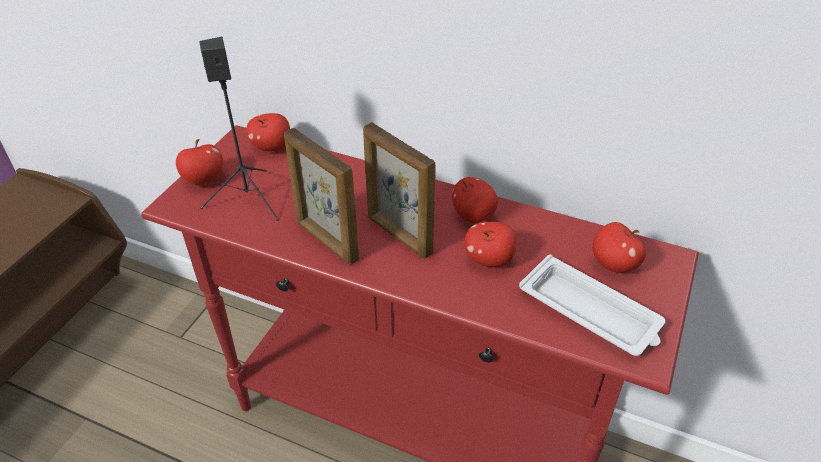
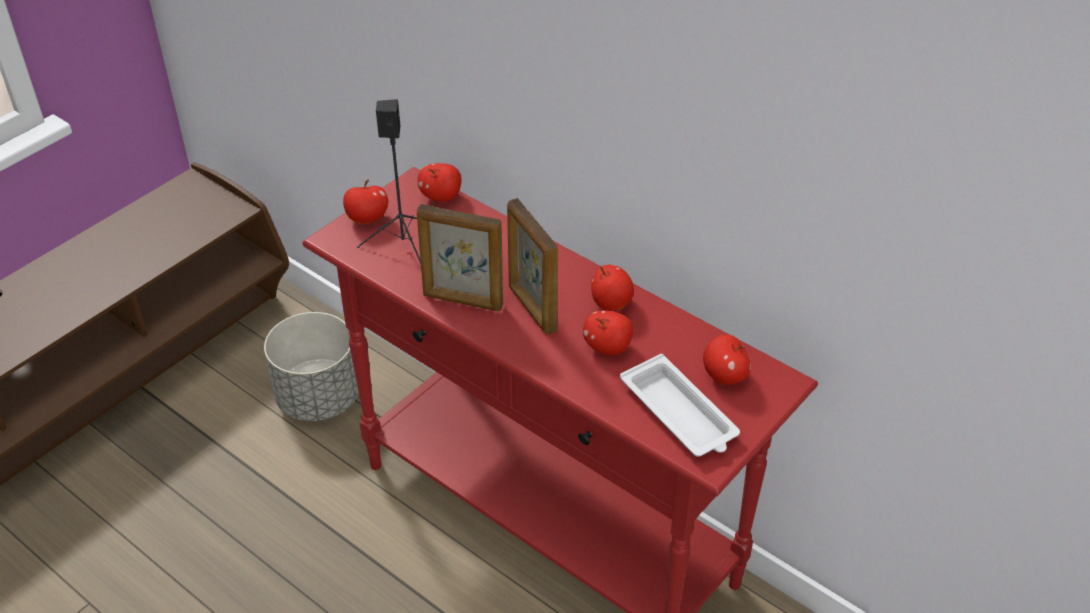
camera: 15 degrees right, 0 degrees up
picture frame [284,128,359,265] -> picture frame turned 45 degrees counterclockwise [417,204,503,311]
none -> grey planter [264,312,359,421]

